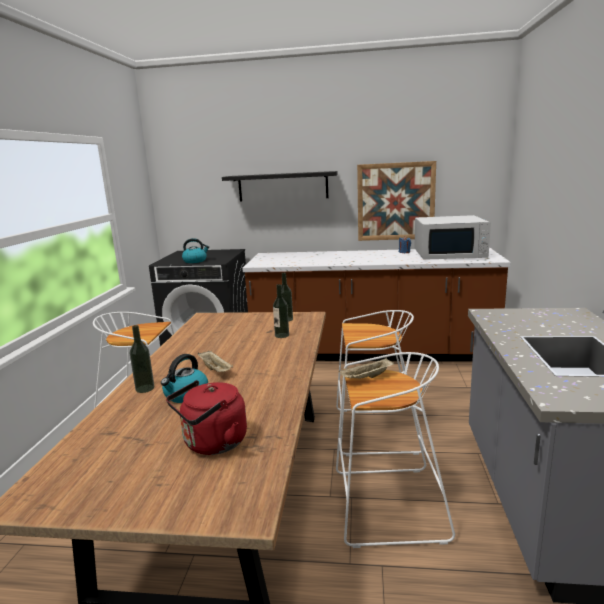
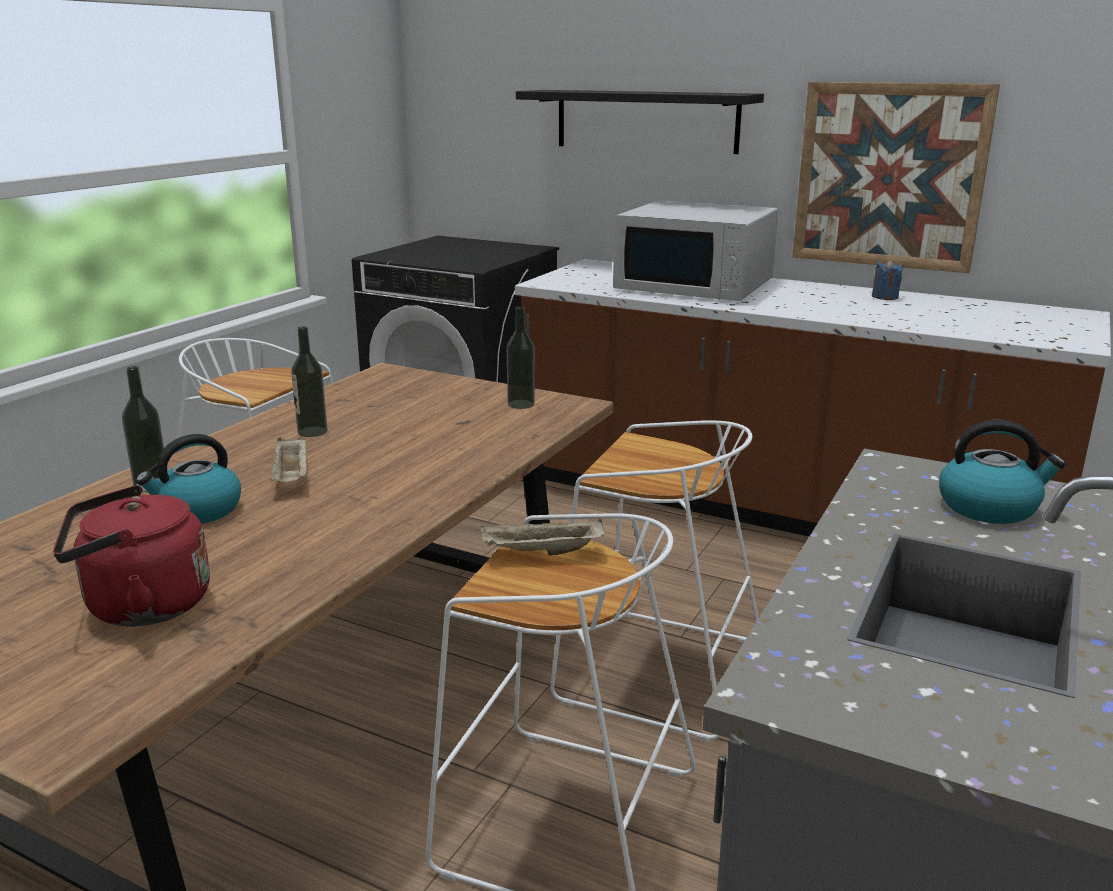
camera: 20 degrees right, 5 degrees up
kettle [182,238,209,263] -> kettle moved to [939,420,1066,524]
bottle [273,284,289,338] -> bottle moved to [291,326,328,437]
white microwave [414,215,491,260] -> white microwave moved to [613,200,778,301]

